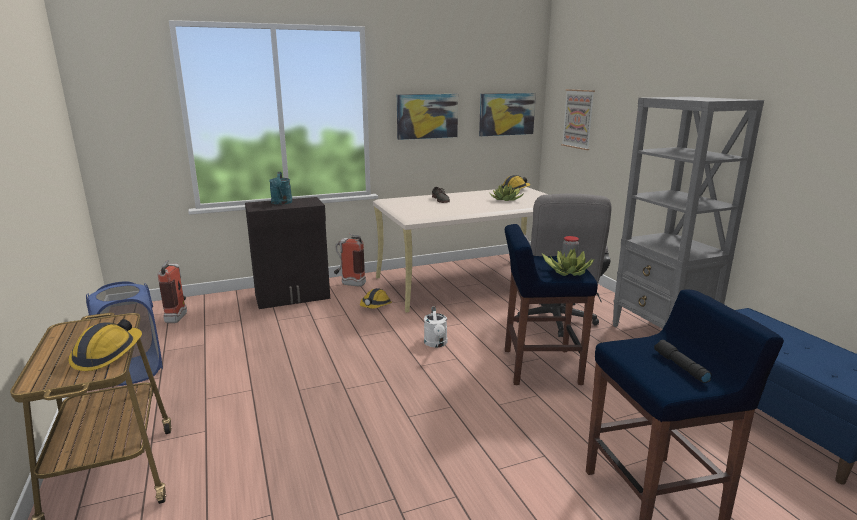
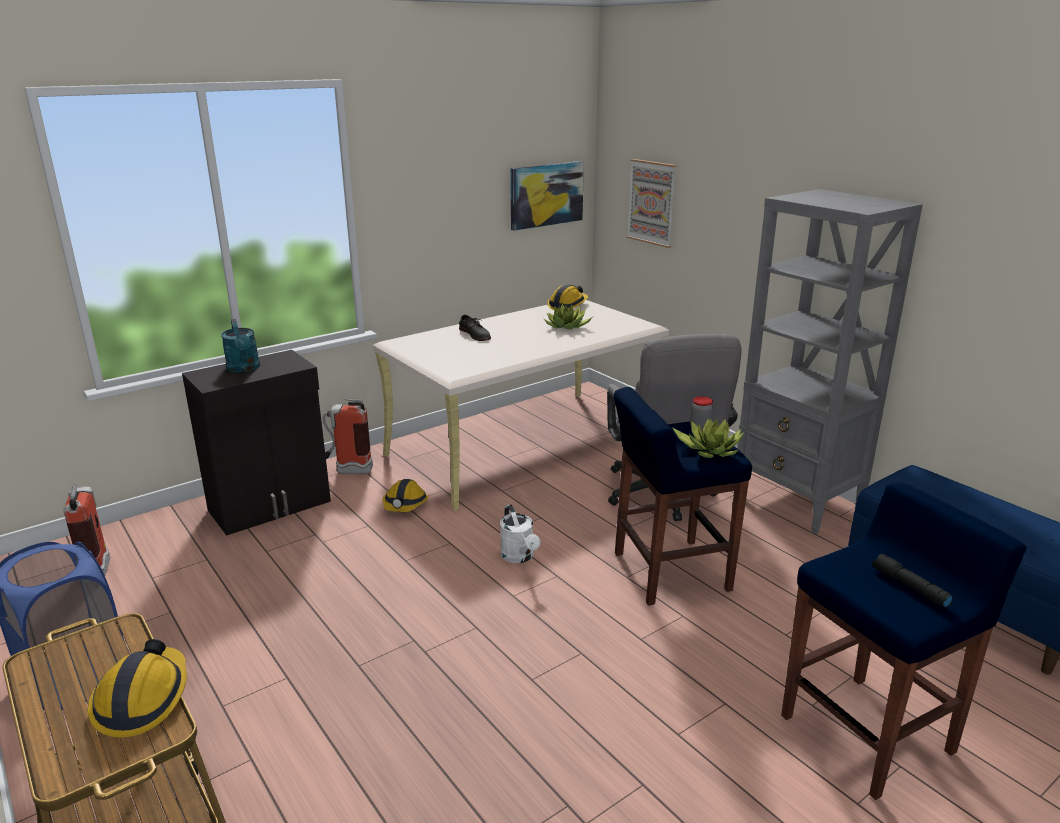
camera: 15 degrees left, 5 degrees up
picture [397,94,458,140] -> none

